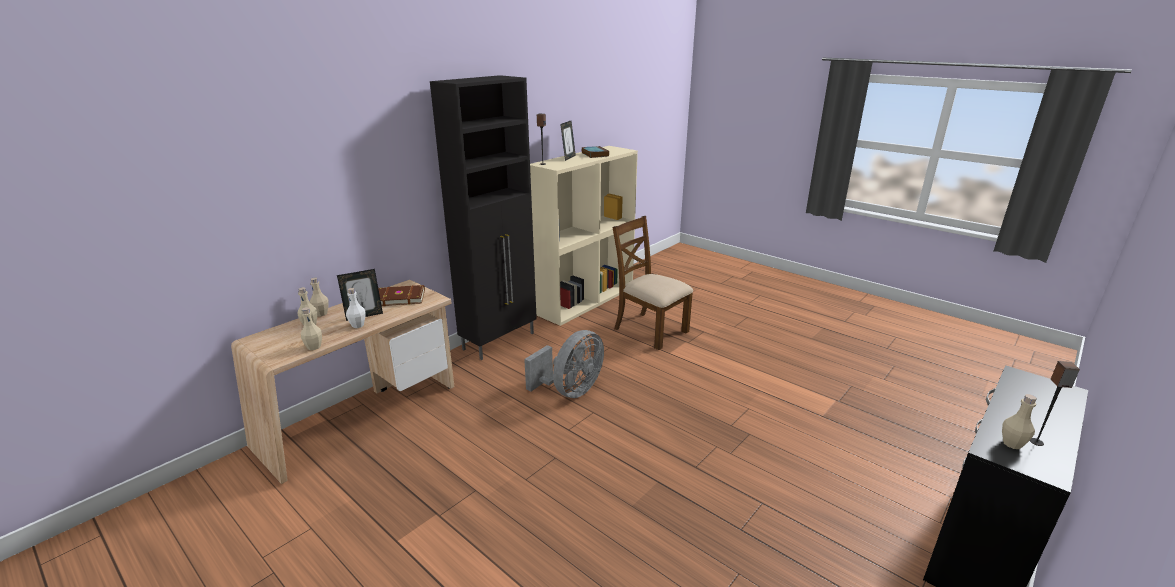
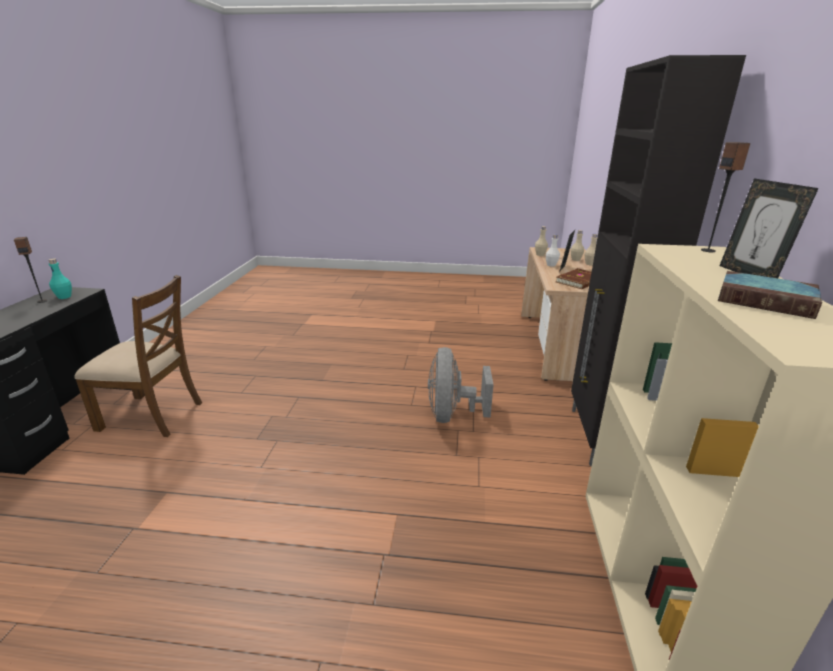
camera: 145 degrees right, 0 degrees up
brown chair [612,216,693,350] -> brown chair moved to [74,275,202,437]
beige bottle [1002,394,1037,449] -> turquoise bottle [49,258,72,299]

